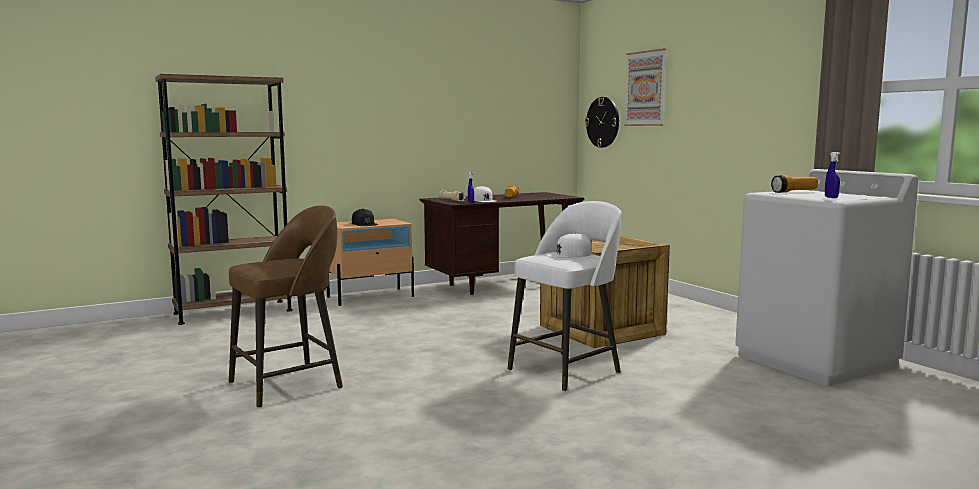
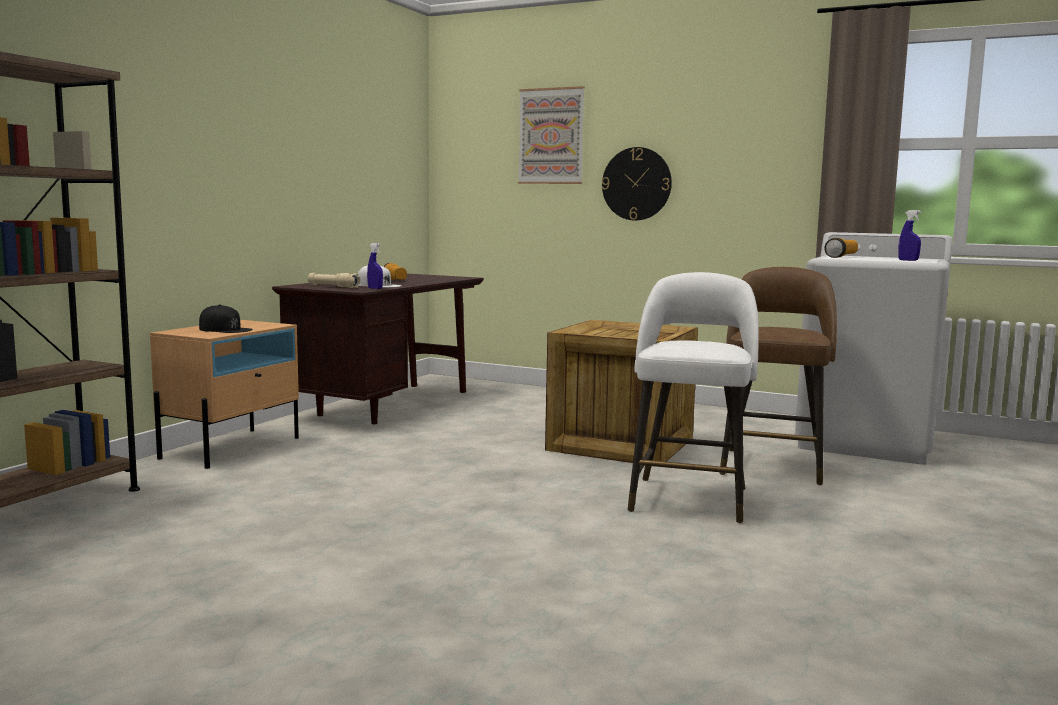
camera: 35 degrees left, 0 degrees up
brown stool [229,205,343,408] -> brown stool moved to [720,267,837,485]
white cap [545,233,592,258] -> none
wall clock [585,97,619,148] -> wall clock moved to [602,147,672,221]

